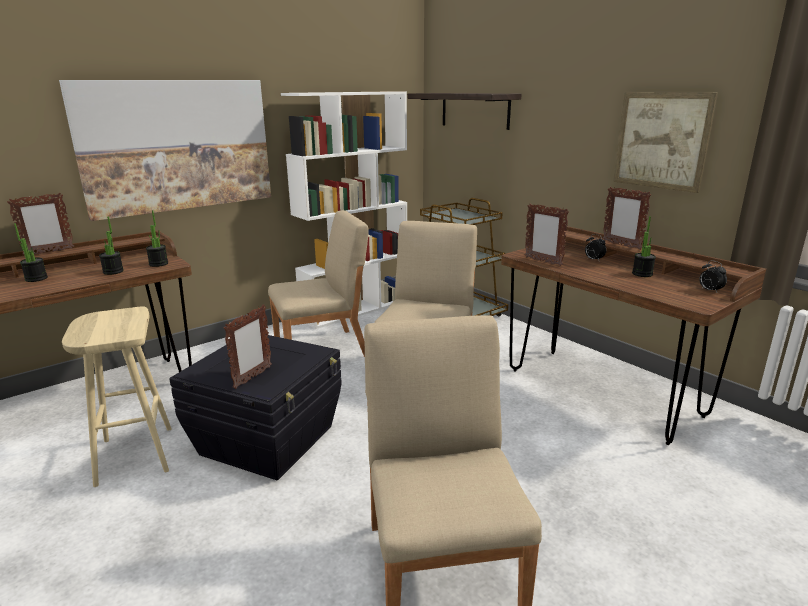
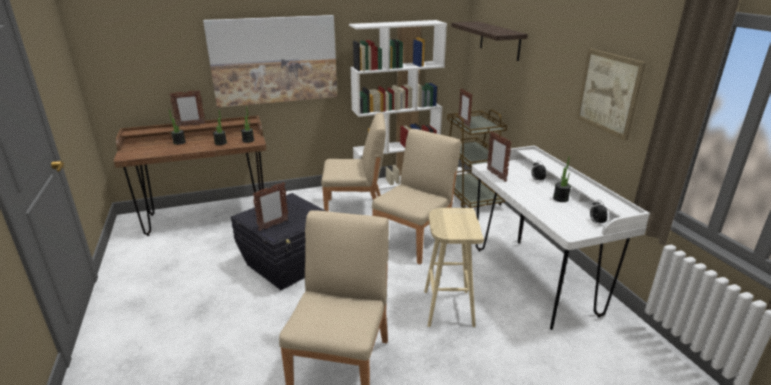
camera: 20 degrees right, 5 degrees up
beige stool [62,306,172,487] -> beige stool moved to [424,208,484,327]
brown desk [501,226,766,445] -> white desk [472,145,650,330]
picture frame [602,187,651,250] -> picture frame moved to [458,88,473,127]

